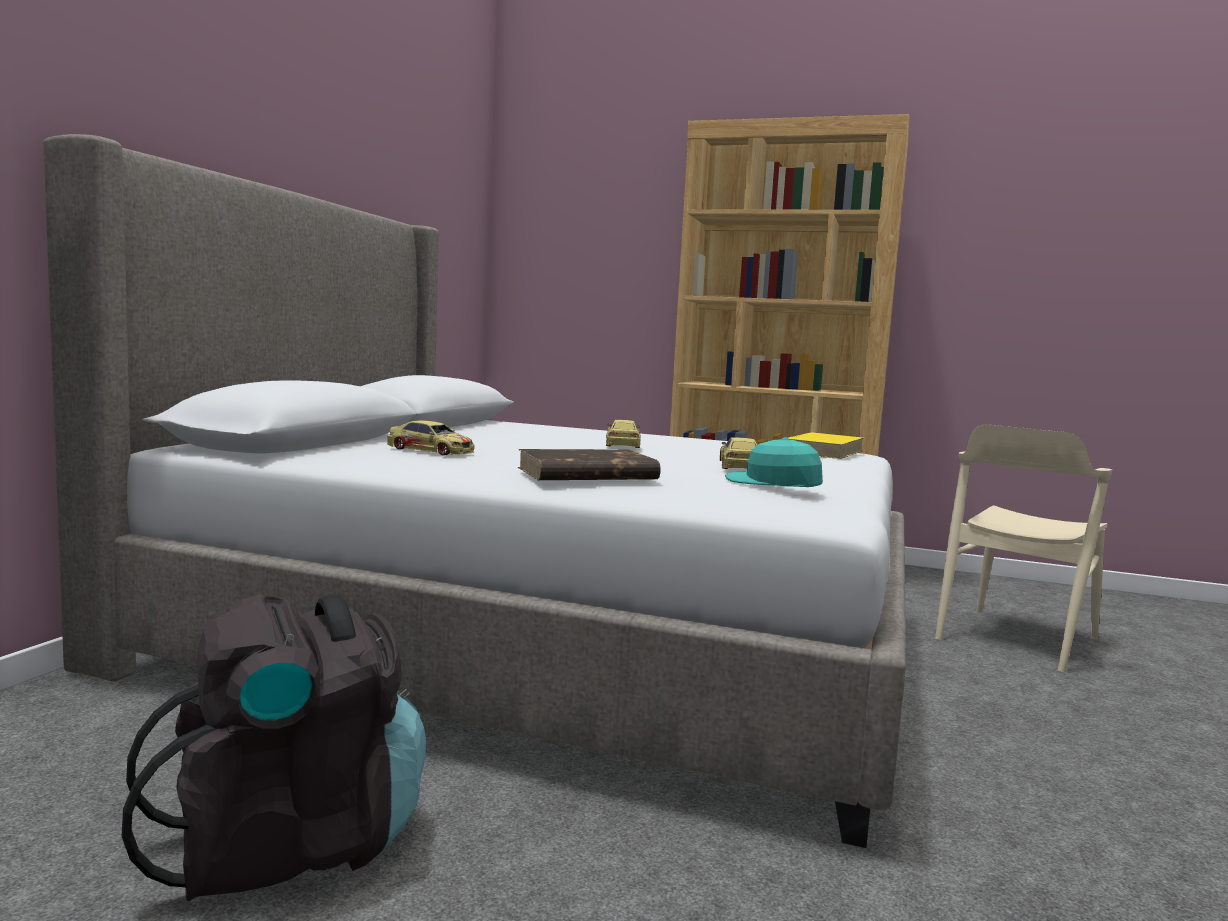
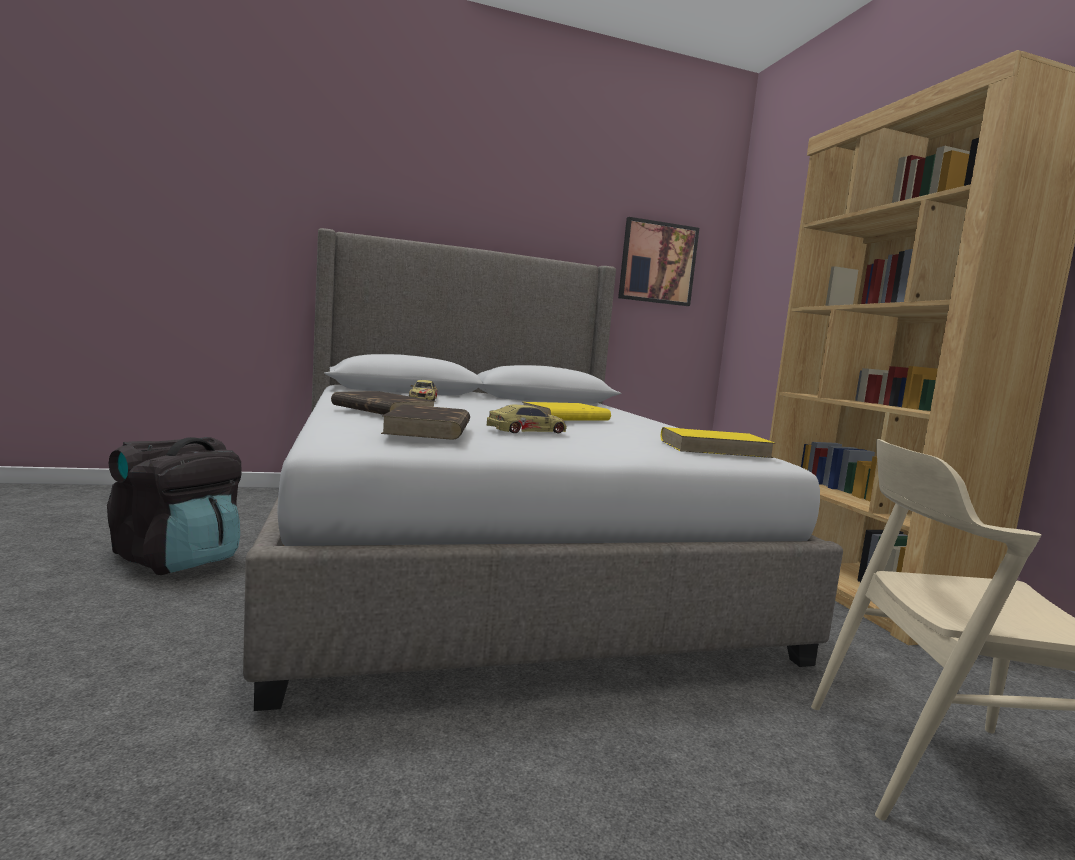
camera: 55 degrees right, 0 degrees up
toy car [606,420,641,448] -> yellow book [523,402,611,421]
turquoise cap [725,437,823,487] -> brown book [381,404,470,440]
none -> picture [618,217,699,306]

